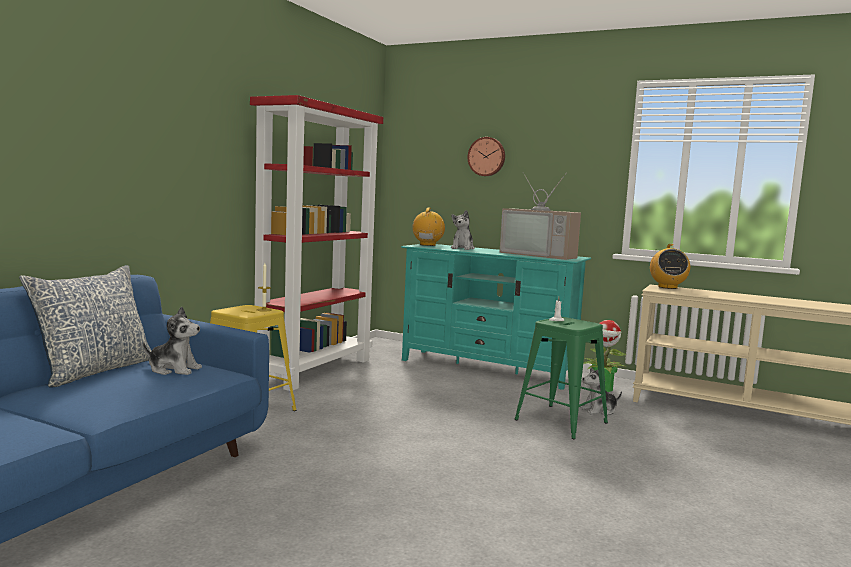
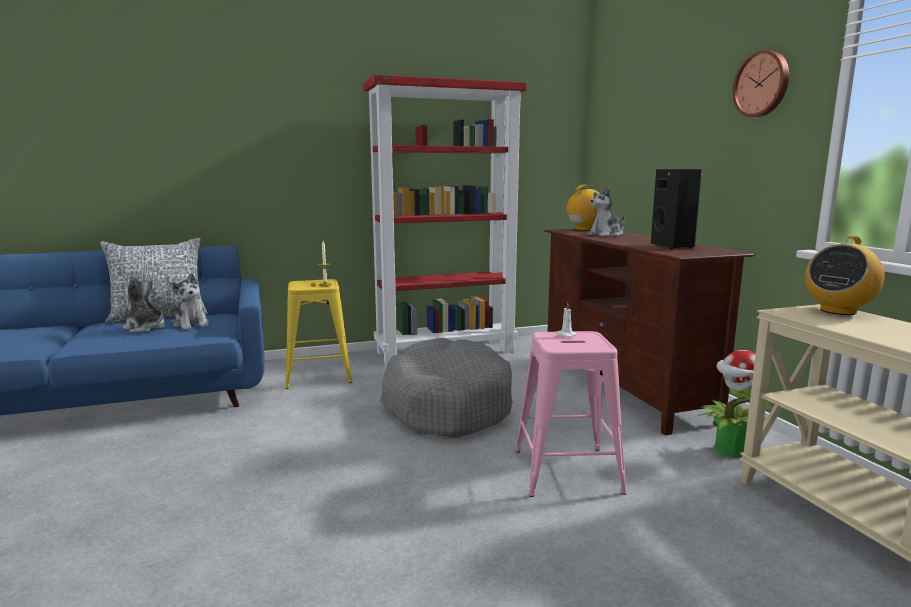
camera: 45 degrees right, 5 degrees up
turquoise tv stand [401,244,592,390] -> brown tv stand [544,229,755,436]
wall clock [467,137,505,176] -> wall clock moved to [733,50,789,117]
television [500,173,581,260] -> black speaker [651,169,702,249]
green stool [515,317,608,439] -> pink stool [515,331,627,497]
plush toy [580,368,622,415] -> plush toy moved to [123,275,165,333]
none -> grey dog bed [380,338,513,438]

